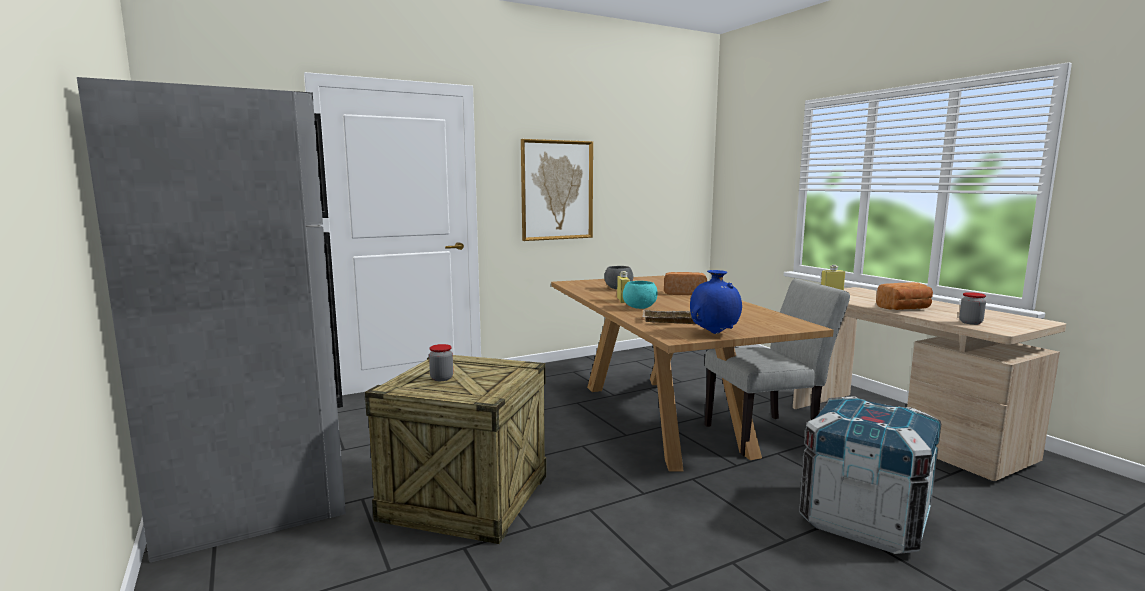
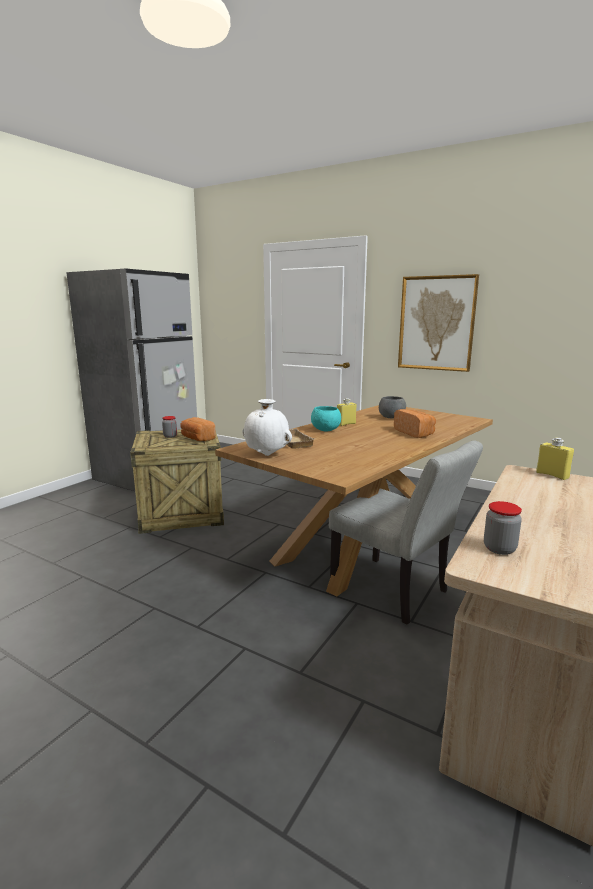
camera: 60 degrees right, 5 degrees up
blue vase [690,270,742,334] -> white vase [242,399,292,456]
crate [799,396,941,554] -> none
bread [876,282,933,310] -> bread moved to [181,417,216,441]

